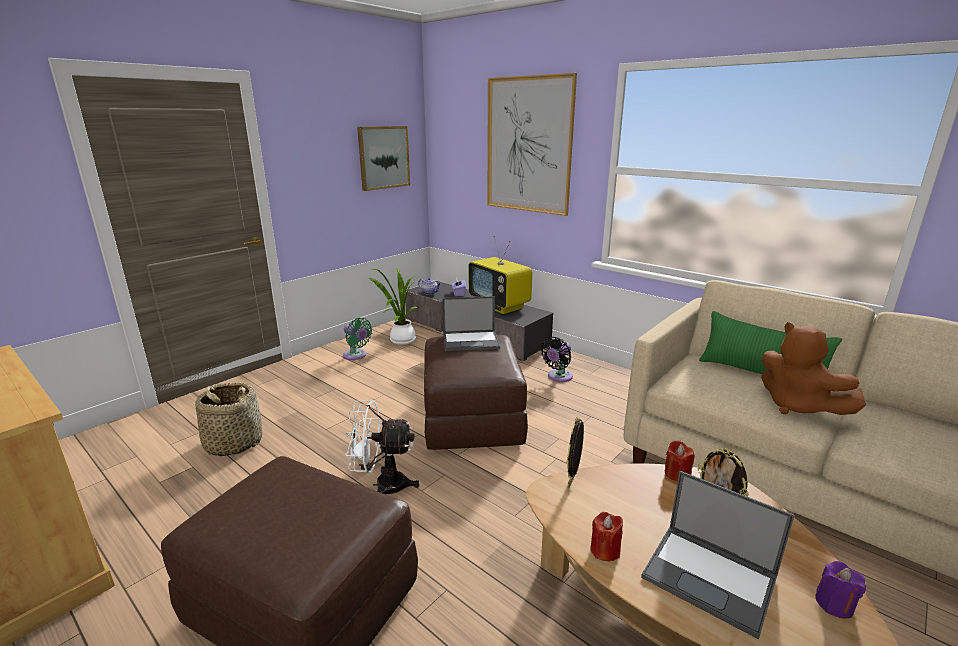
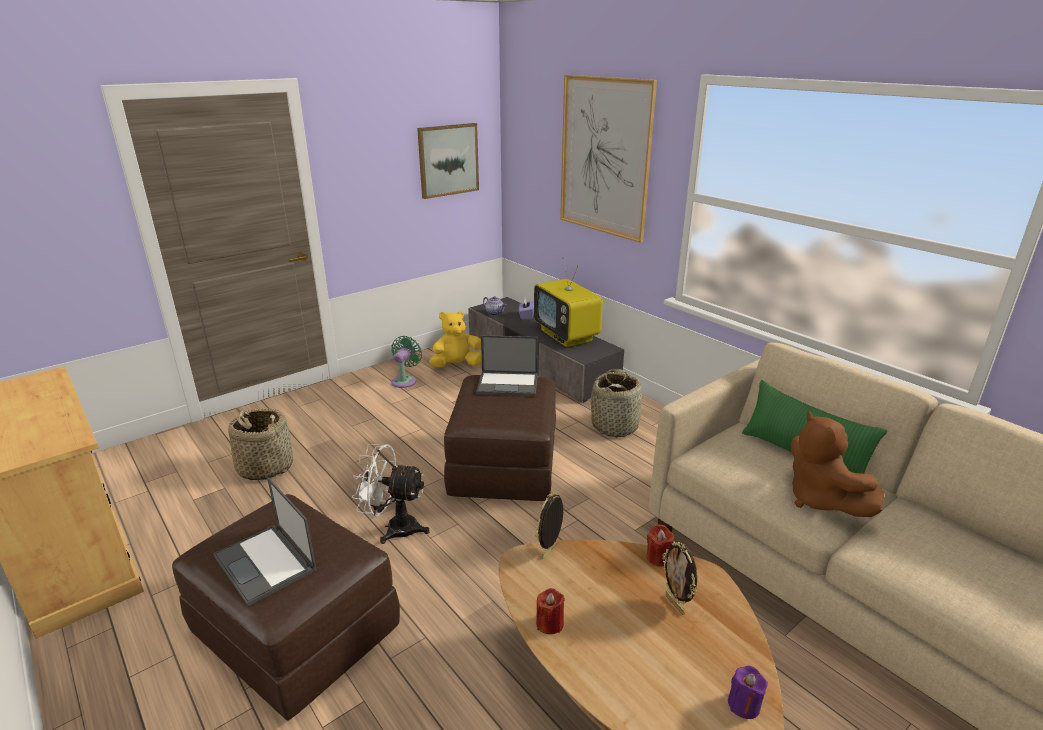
camera: 10 degrees right, 5 degrees up
green fan [343,318,372,360] -> green fan turned 120 degrees counterclockwise [391,336,422,388]
potted plant [369,269,420,345] -> yellow plush toy [429,311,482,368]
black fan [541,337,573,382] -> basket [591,369,642,437]
laptop [641,471,795,639] -> laptop moved to [213,477,317,606]

